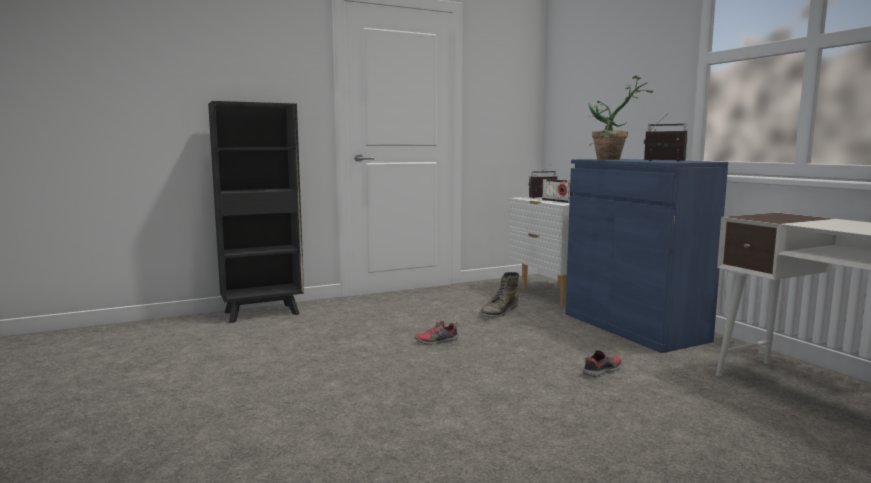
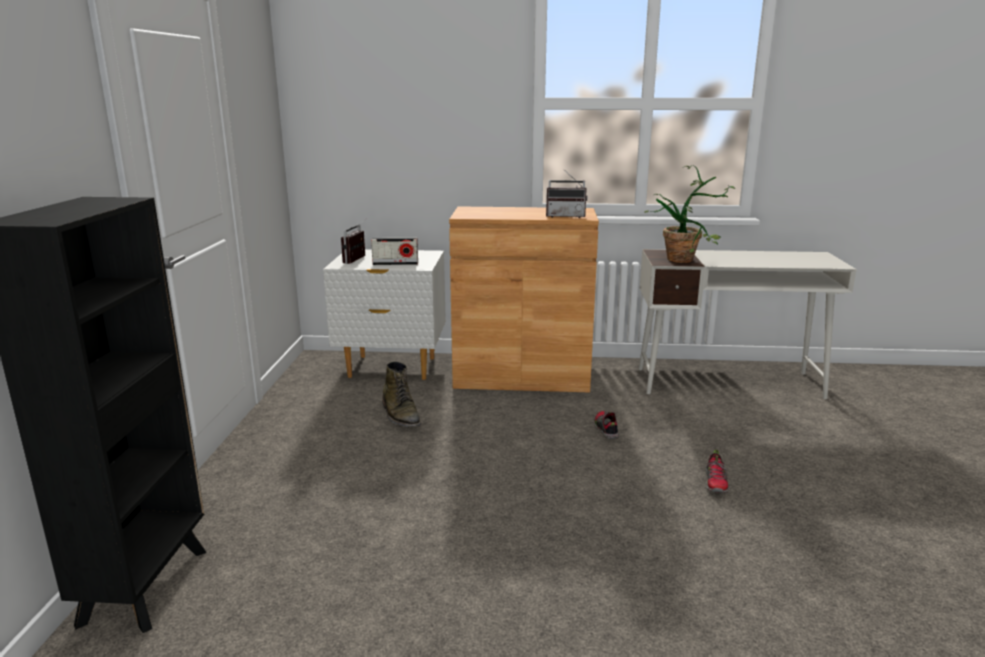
camera: 60 degrees left, 10 degrees up
shoe [415,320,459,345] -> shoe moved to [705,450,729,493]
blue cabinet [565,159,728,353] -> brown cabinet [449,206,599,392]
potted plant [588,76,653,160] -> potted plant moved to [644,165,735,263]
radio [644,115,688,162] -> radio turned 150 degrees counterclockwise [546,169,587,218]

